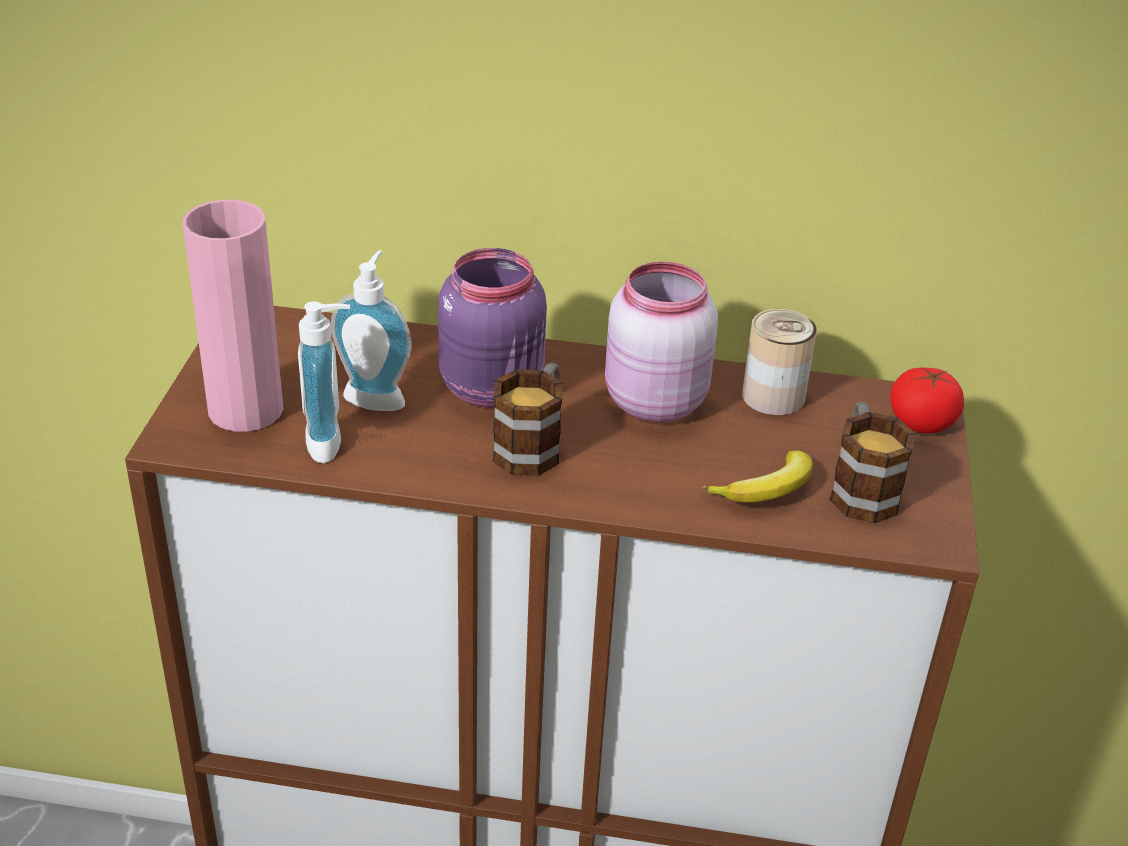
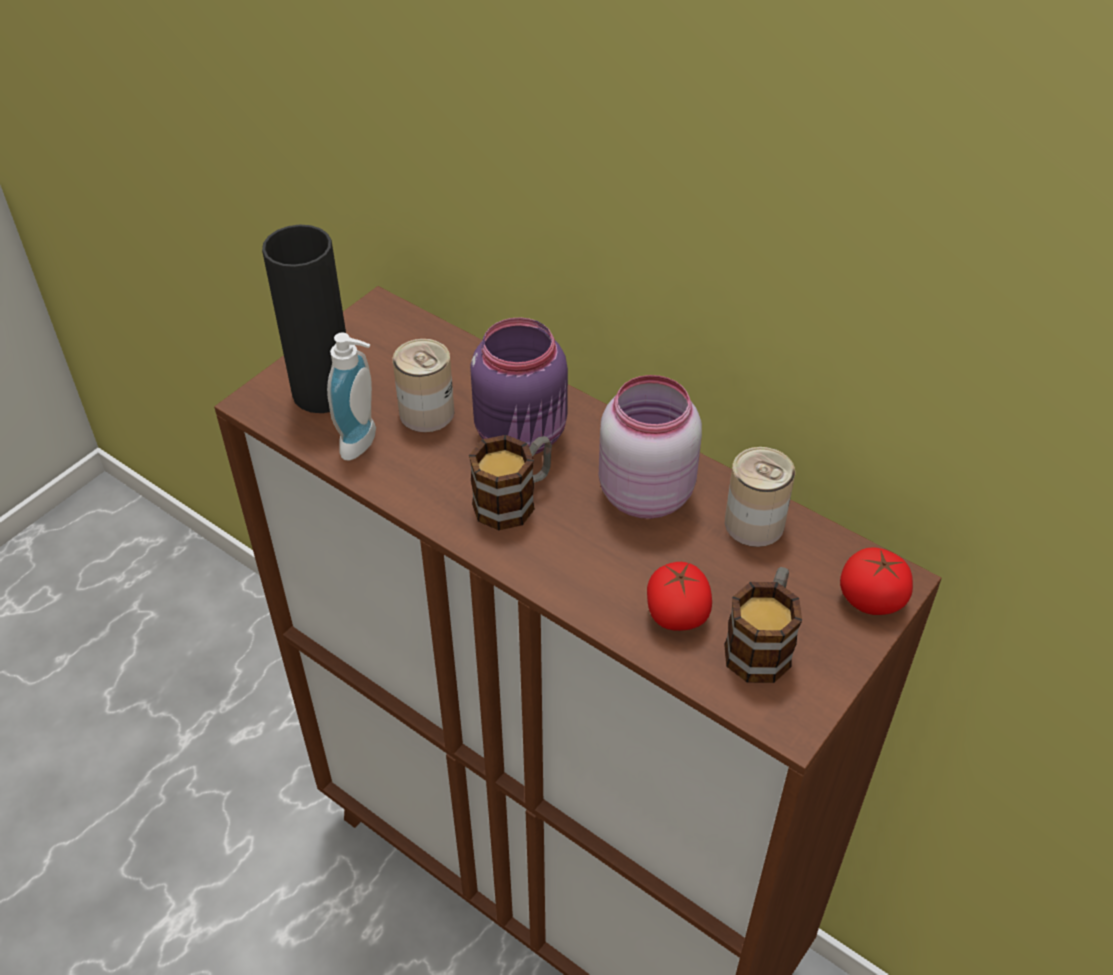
camera: 30 degrees right, 10 degrees up
pink vase [183,200,284,432] -> black vase [262,224,346,413]
soap dispenser [331,250,412,411] -> can [393,339,455,432]
banana [702,451,813,503] -> tomato [647,562,712,631]

